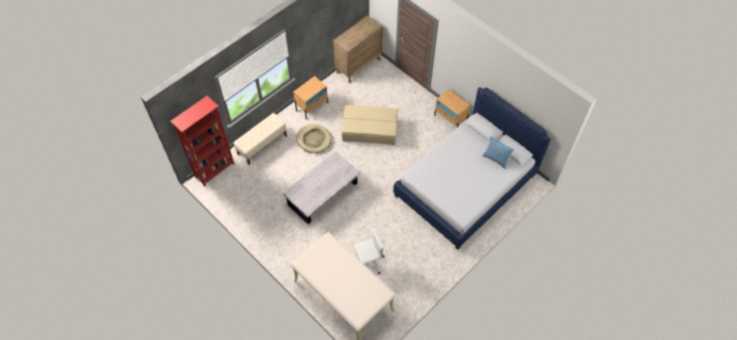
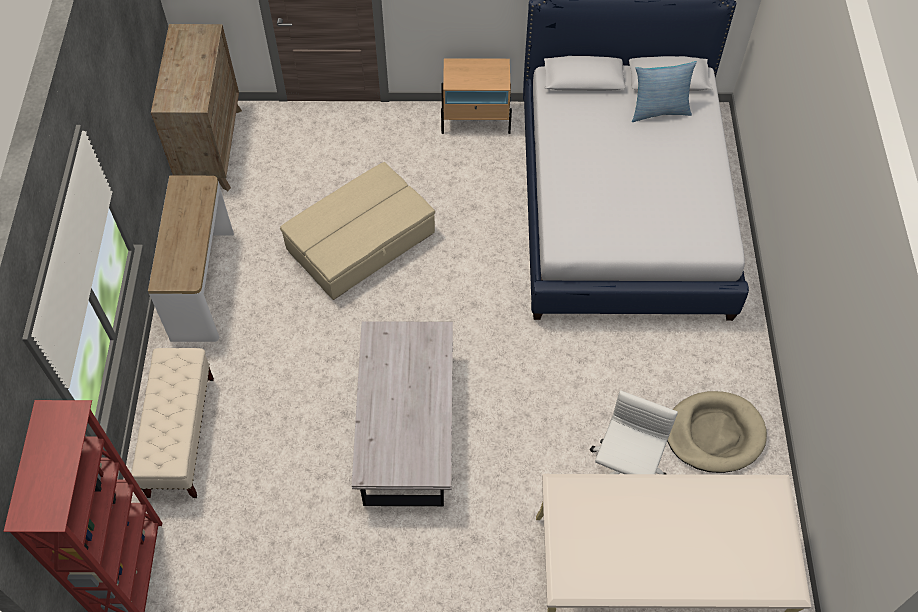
camera: 45 degrees left, 0 degrees up
beige nightstand [293,76,328,120] -> console table [148,175,234,342]
beige dog bed [296,124,332,153] -> beige dog bed moved to [667,391,767,473]

